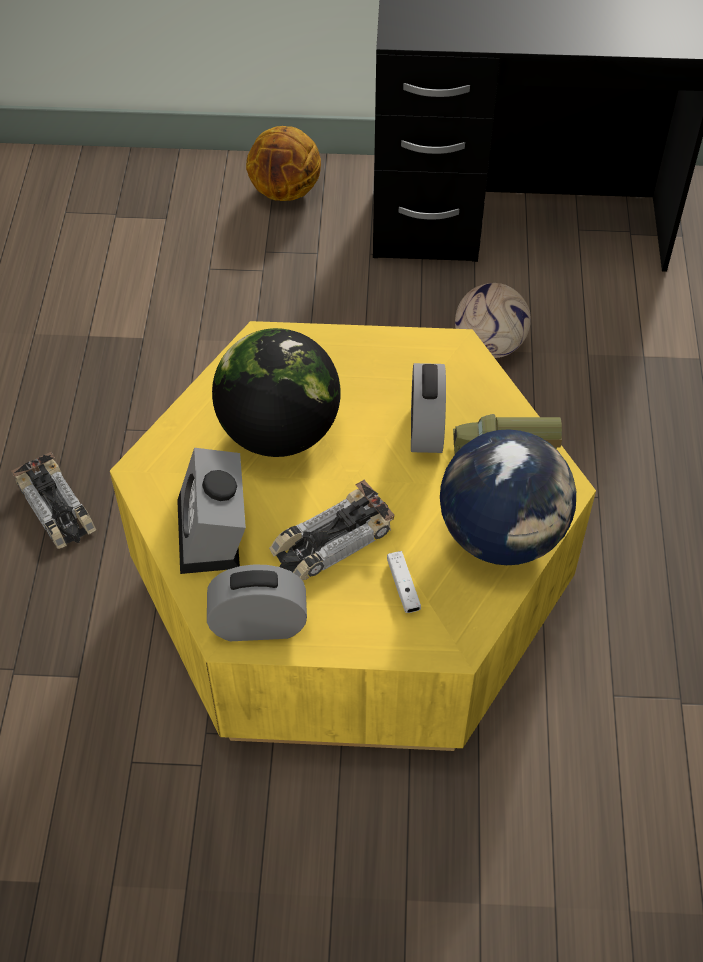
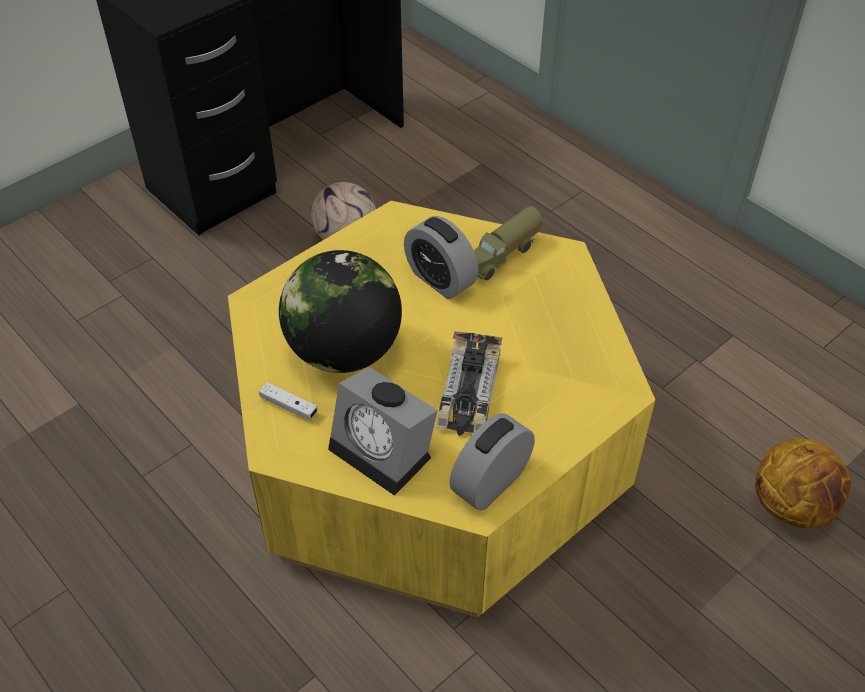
camera: 45 degrees left, 5 degrees down
toy car [11,452,96,549] -> none
basketball [246,126,321,201] -> basketball moved to [755,438,851,528]
white game controller [387,551,421,613] -> white game controller moved to [259,382,318,420]
globe [440,429,576,565] -> none

